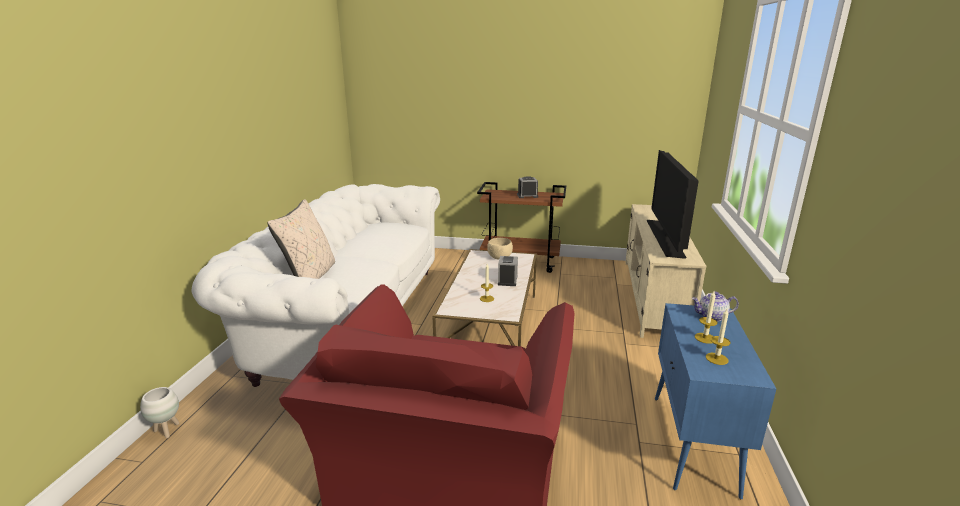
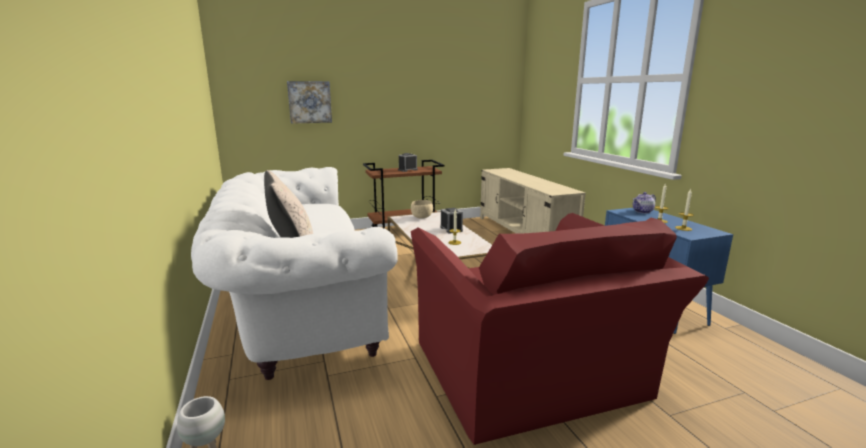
camera: 30 degrees left, 5 degrees down
television [647,150,699,259] -> none
none -> picture [287,81,332,124]

